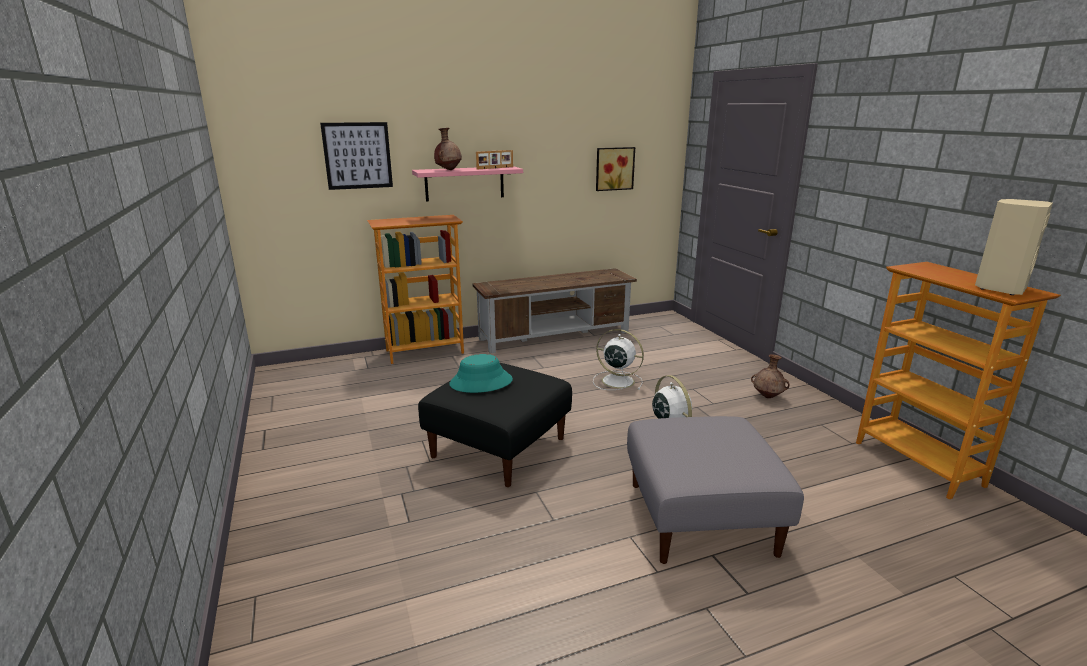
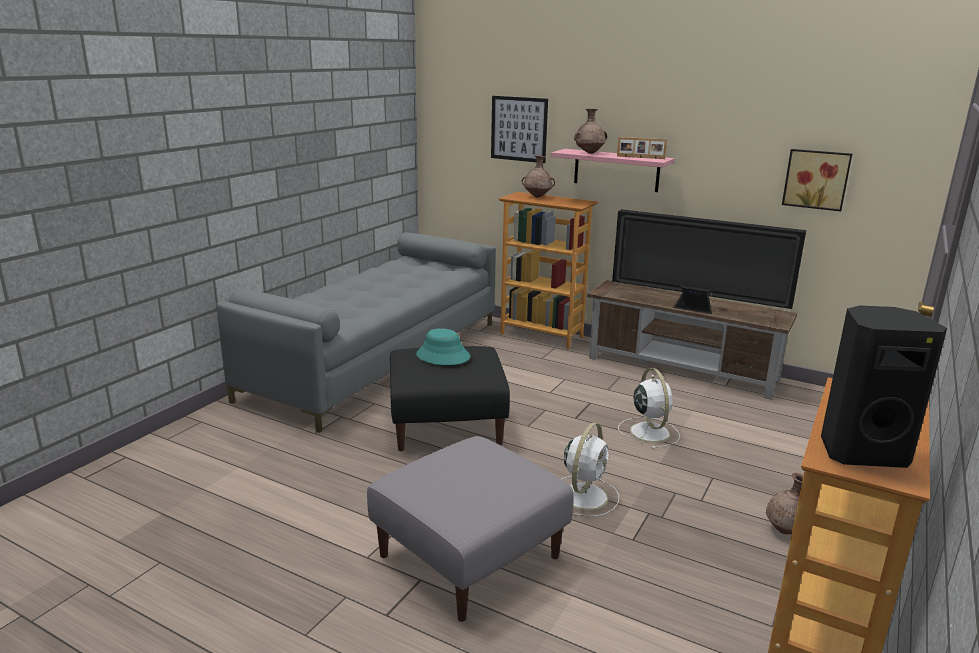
camera: 50 degrees right, 0 degrees up
beige speaker [975,199,1053,295] -> black speaker [821,306,947,468]
none -> grey sofa [216,232,496,433]
none -> brown vase [521,156,555,198]
none -> television [612,209,806,314]

